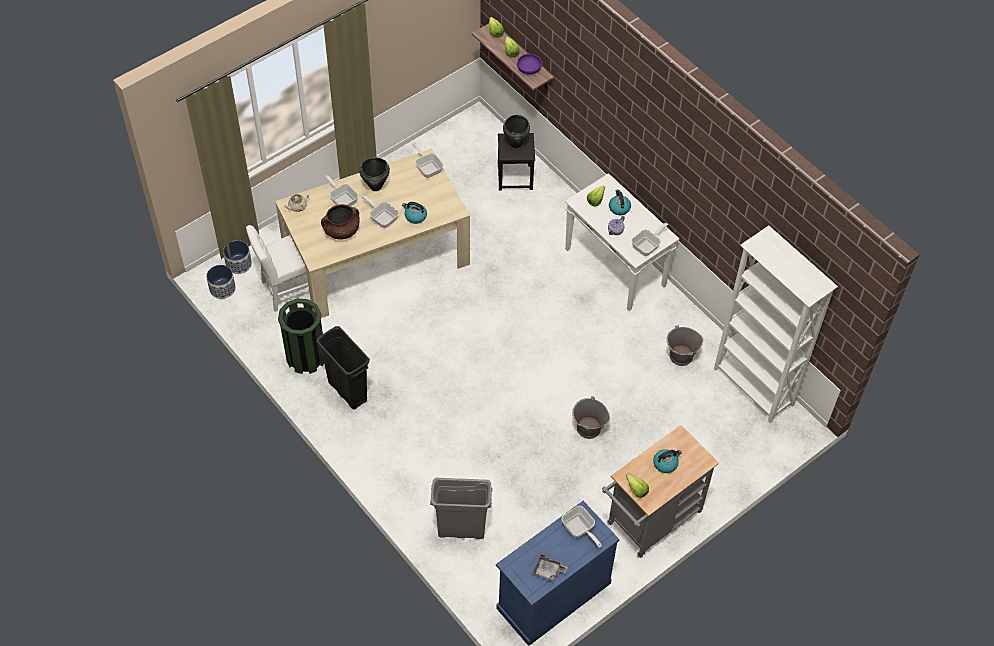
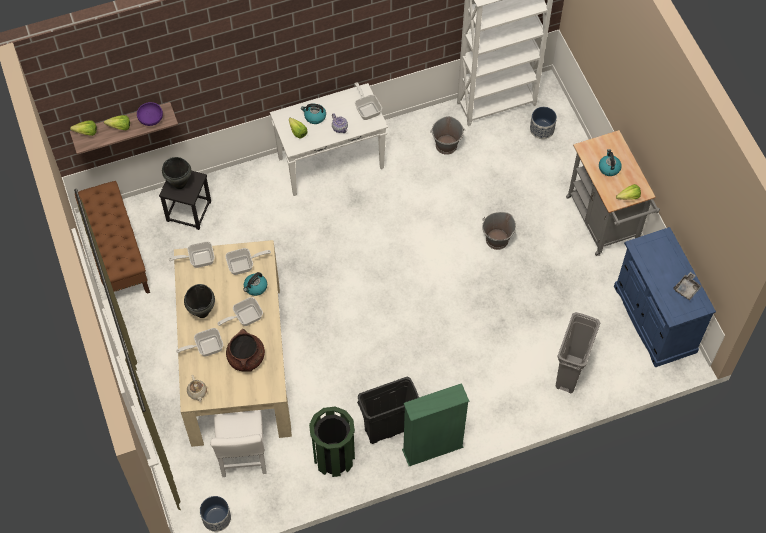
camera: 70 degrees left, 5 degrees up
planter [223,240,252,274] -> planter moved to [530,107,557,139]
frying pan [562,506,602,548] -> frying pan moved to [225,248,271,275]
none -> brown bench [75,181,150,294]
none -> green bookcase [402,383,469,466]

